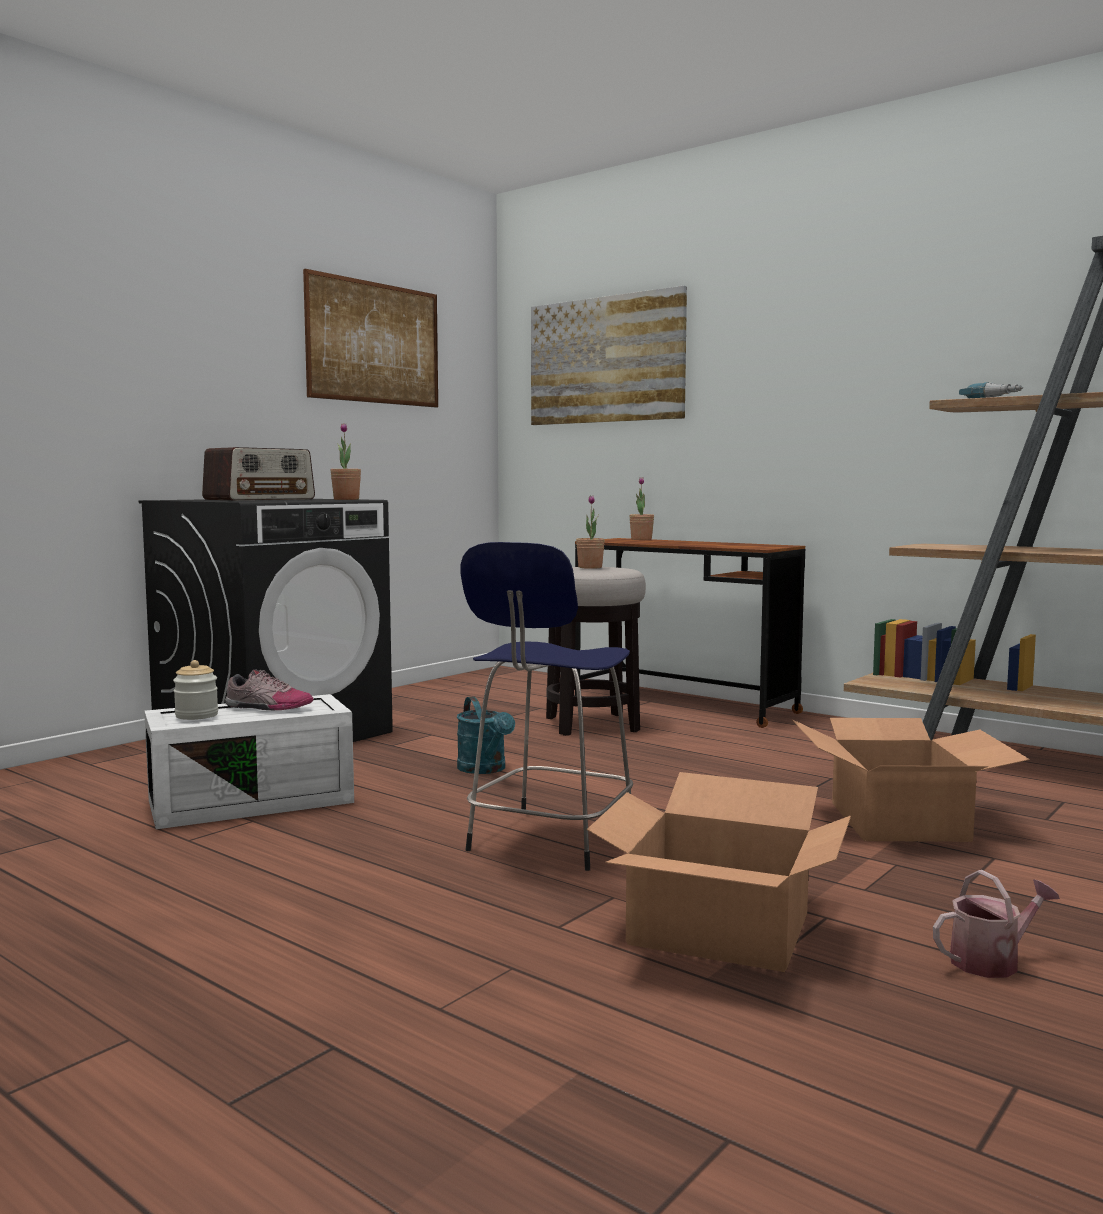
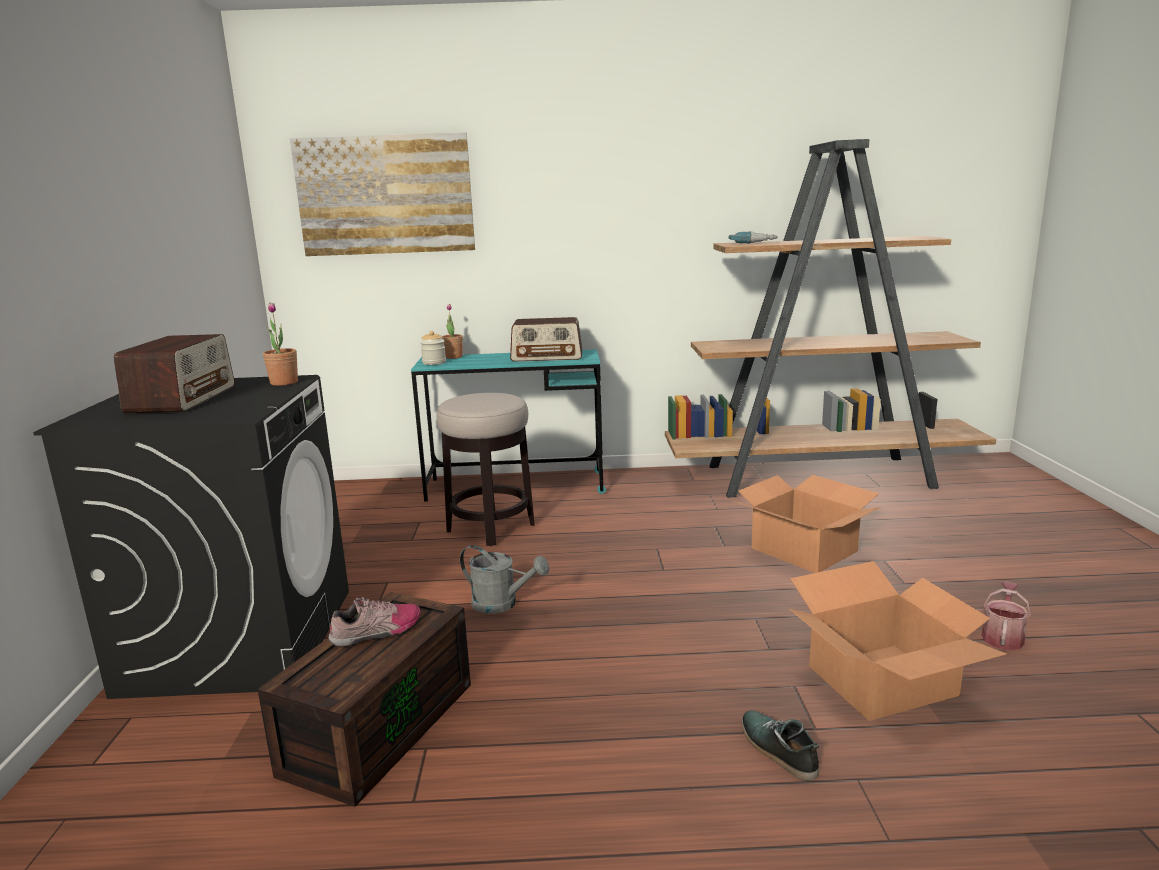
camera: 40 degrees left, 10 degrees up
white storage box [144,694,354,829] -> brown storage box [257,592,471,807]
jar [173,660,218,720] -> jar moved to [420,331,446,365]
picture [303,269,438,408] -> none
turquoise watering can [457,697,515,774] -> grey watering can [460,545,549,614]
blue stool [460,542,633,871] -> none
brown desk [575,538,805,728] -> turquoise desk [411,349,606,502]
potted plant [576,495,605,569] -> none
none -> radio [510,317,582,362]
none -> shoe [742,711,819,781]

